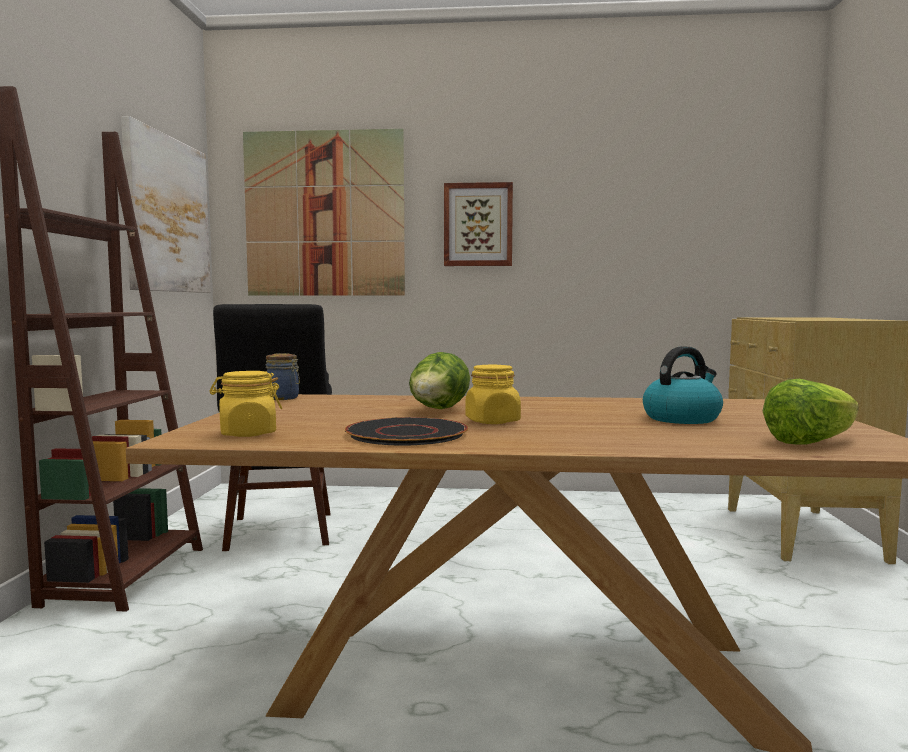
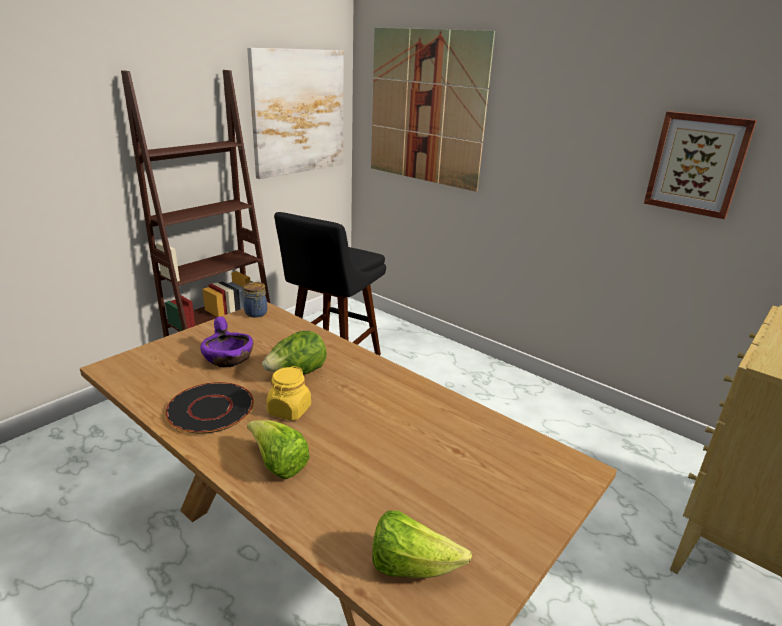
camera: 35 degrees right, 20 degrees up
yellow jar [209,371,282,437] -> none
picture [444,182,513,266] -> picture moved to [644,111,757,219]
kettle [643,346,723,424] -> none
none -> purple bowl [200,317,254,367]
none -> lettuce [247,420,310,479]

